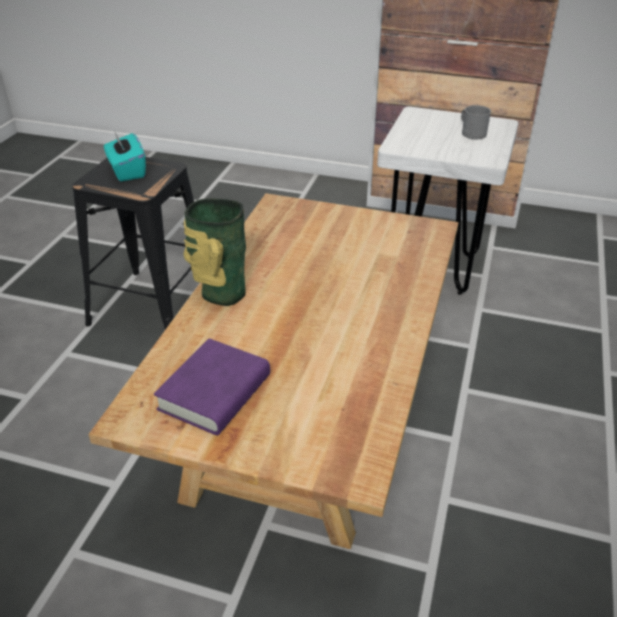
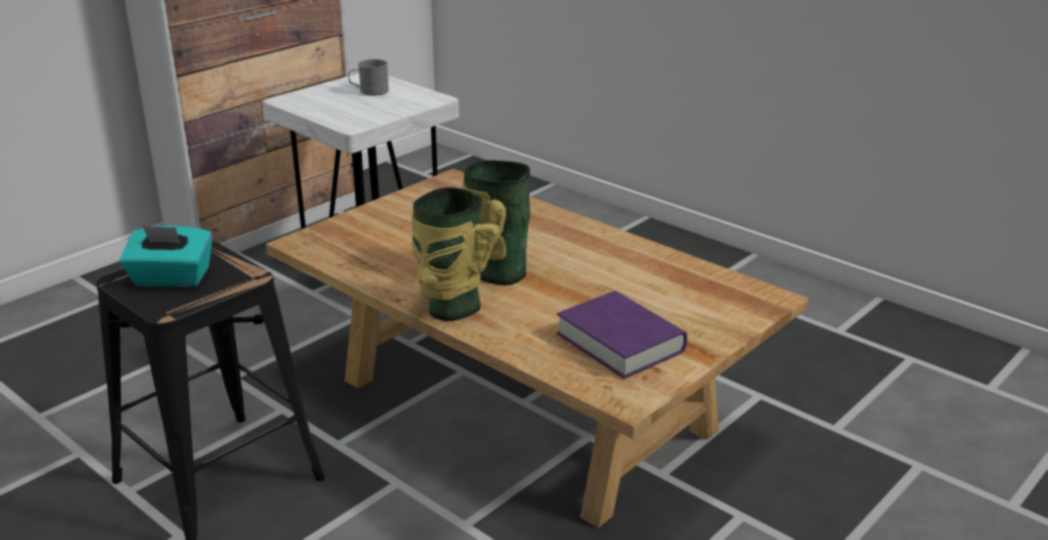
camera: 65 degrees left, 10 degrees down
none -> vase [462,160,530,286]

